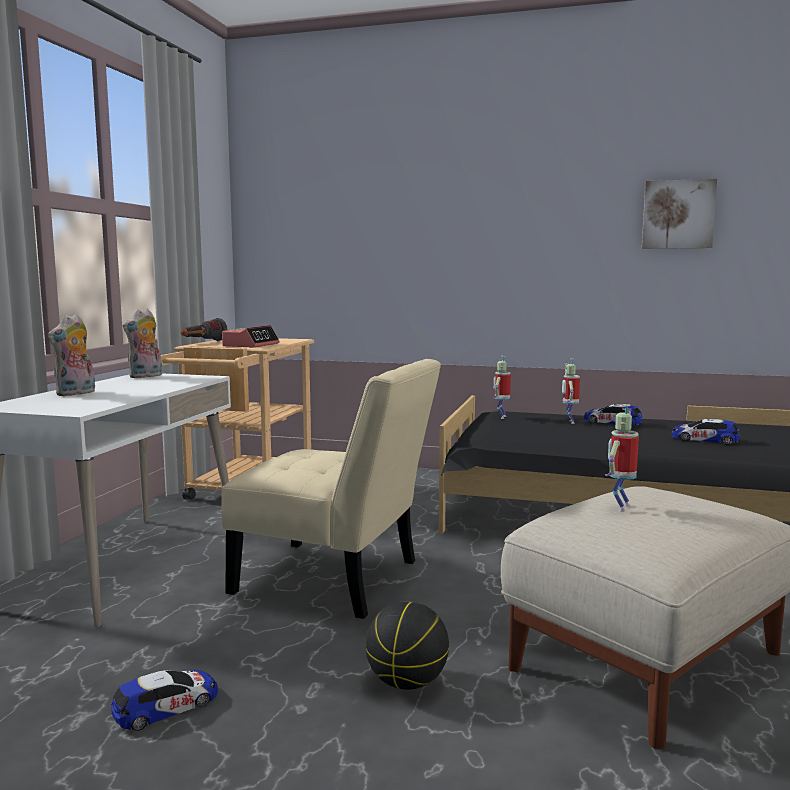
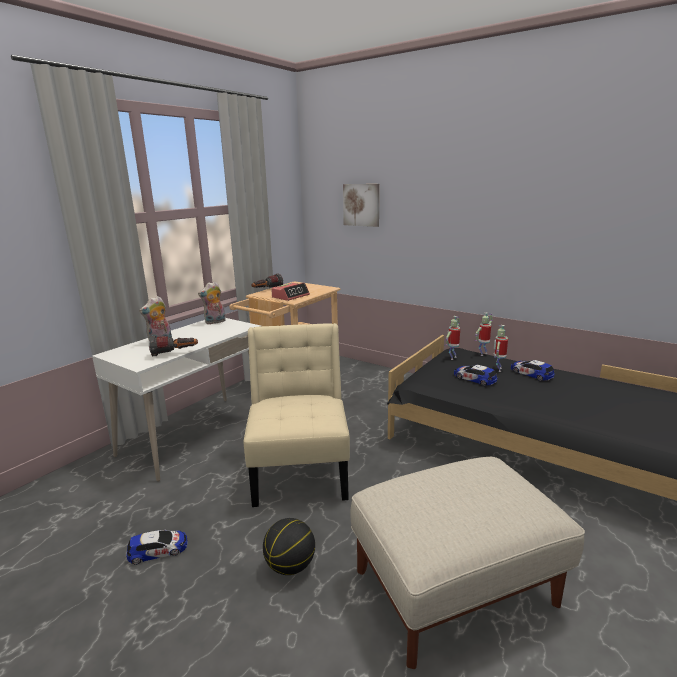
camera: 20 degrees right, 10 degrees up
beige chair [221,359,441,619] -> beige chair turned 135 degrees counterclockwise [244,323,350,507]
toy robot [605,404,639,512] -> toy robot moved to [474,312,493,356]
picture [642,179,717,249] -> picture moved to [343,184,379,227]
toy car [671,419,740,445] -> toy car moved to [454,365,497,386]
none -> flashlight [149,336,198,356]

